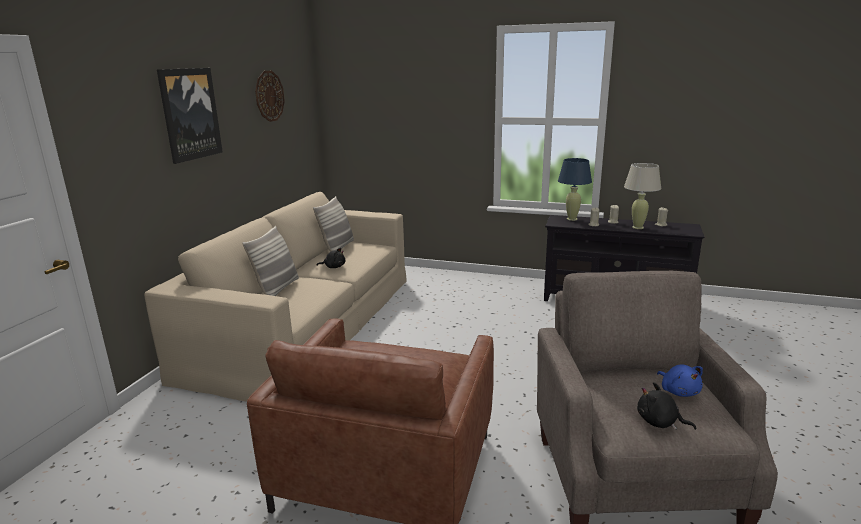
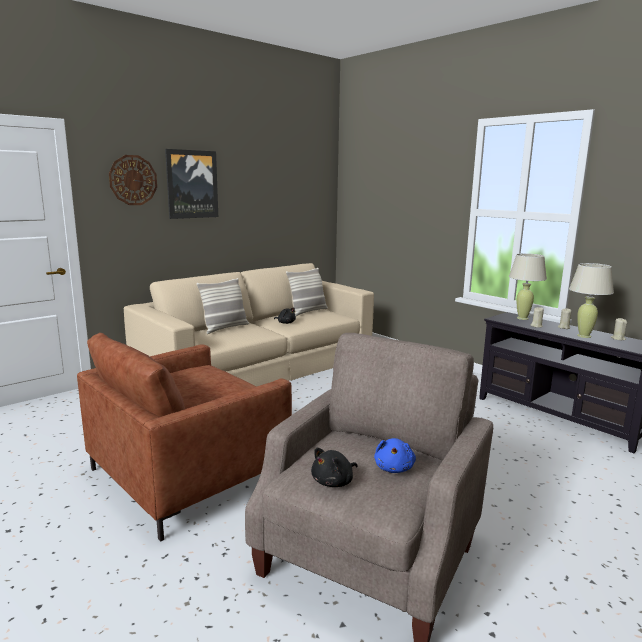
camera: 30 degrees right, 5 degrees down
wall clock [255,71,285,122] -> wall clock moved to [109,155,157,205]
blue table lamp [558,158,592,221] -> beige table lamp [509,253,547,320]
black plush toy [637,382,696,430] -> black plush toy turned 105 degrees counterclockwise [311,448,358,487]

